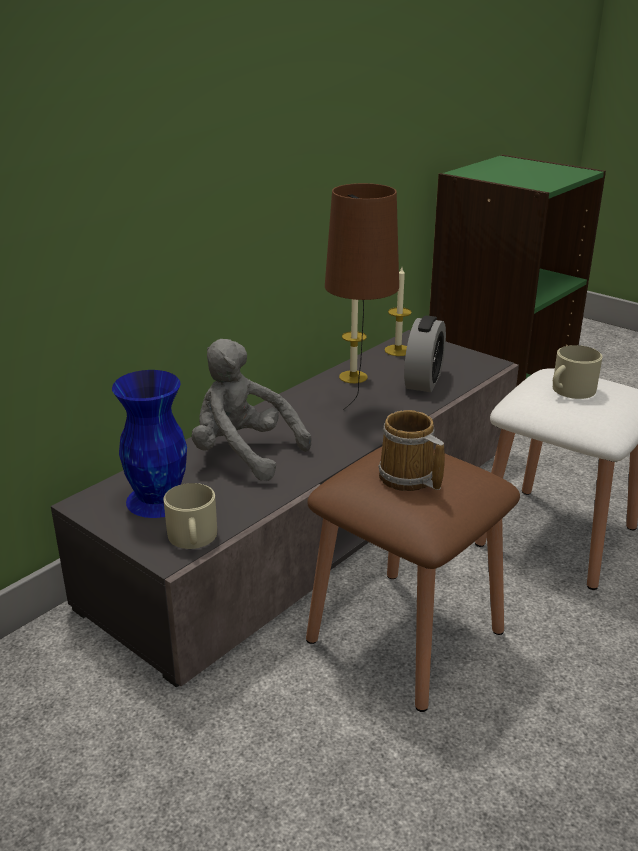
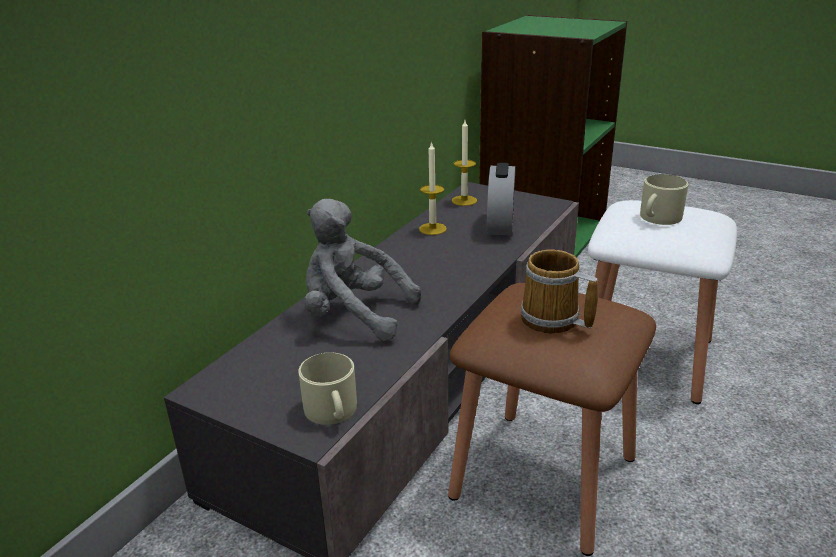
camera: 10 degrees left, 0 degrees up
blue vase [112,370,187,518] -> none
brown table lamp [325,183,399,410] -> none

